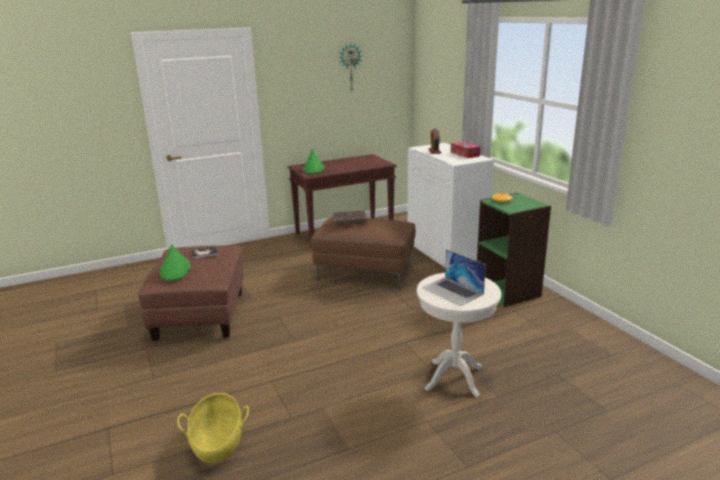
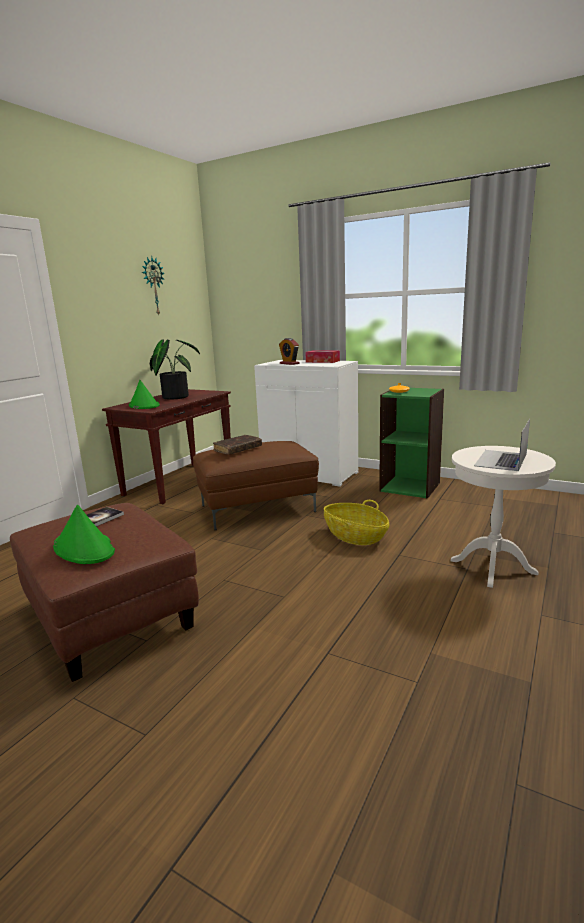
camera: 35 degrees left, 5 degrees down
basket [177,393,249,463] -> basket moved to [324,500,389,545]
laptop [422,249,486,306] -> laptop turned 105 degrees clockwise [474,419,530,471]
none -> potted plant [150,339,200,400]

